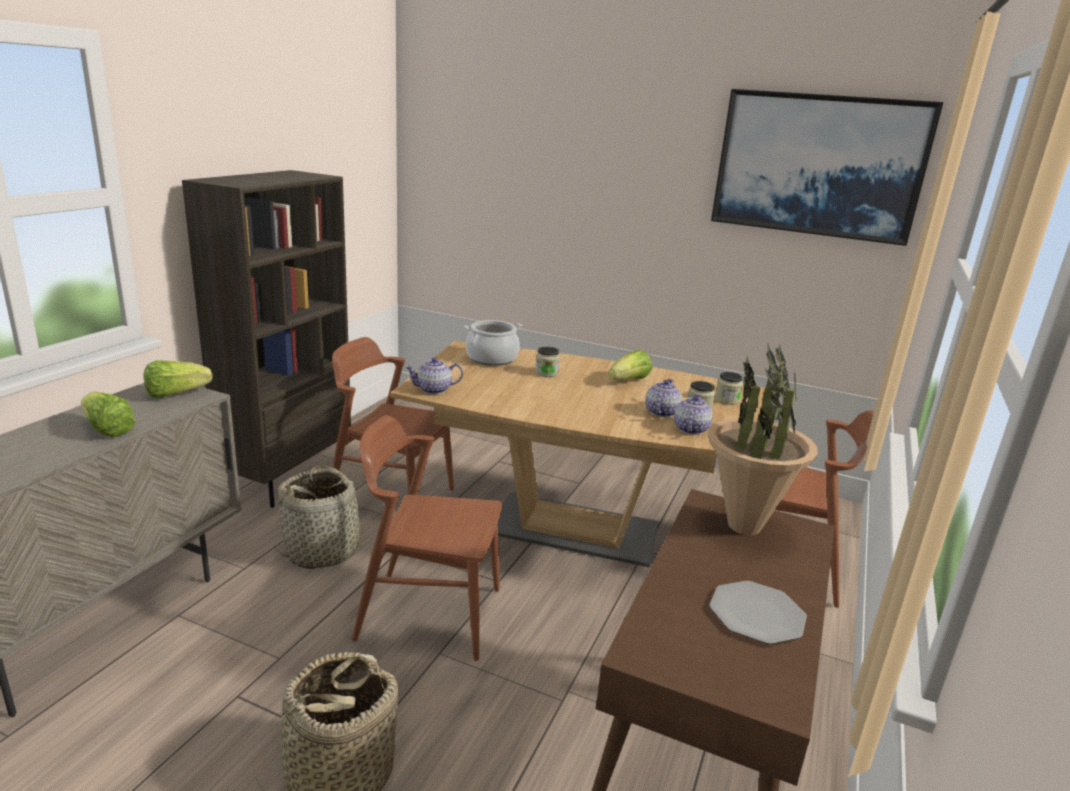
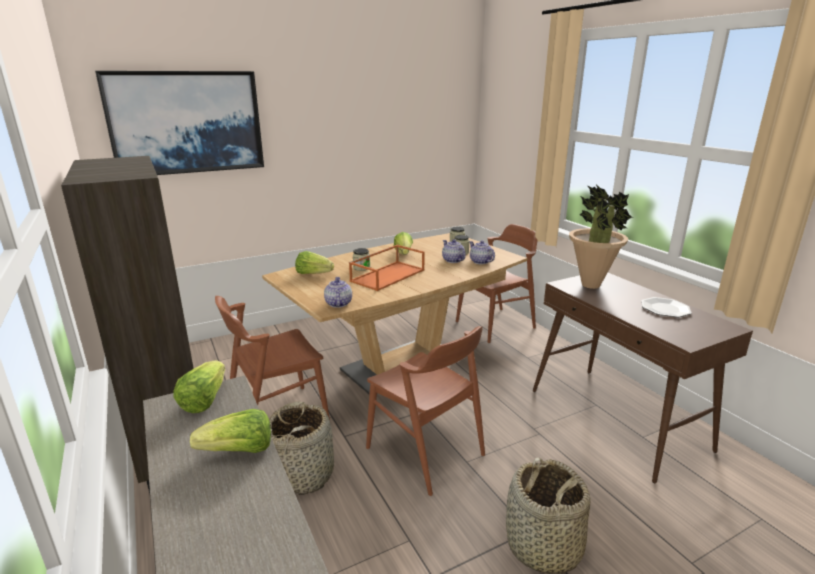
camera: 50 degrees left, 0 degrees up
brown chair [352,415,502,661] -> brown chair turned 90 degrees counterclockwise [366,326,485,496]
teapot [405,357,463,394] -> teapot turned 150 degrees clockwise [324,277,352,308]
cooking pot [464,320,522,366] -> lettuce [295,251,334,274]
picture [711,89,943,246] -> picture moved to [95,71,264,175]
none -> orange tray [349,245,425,291]

